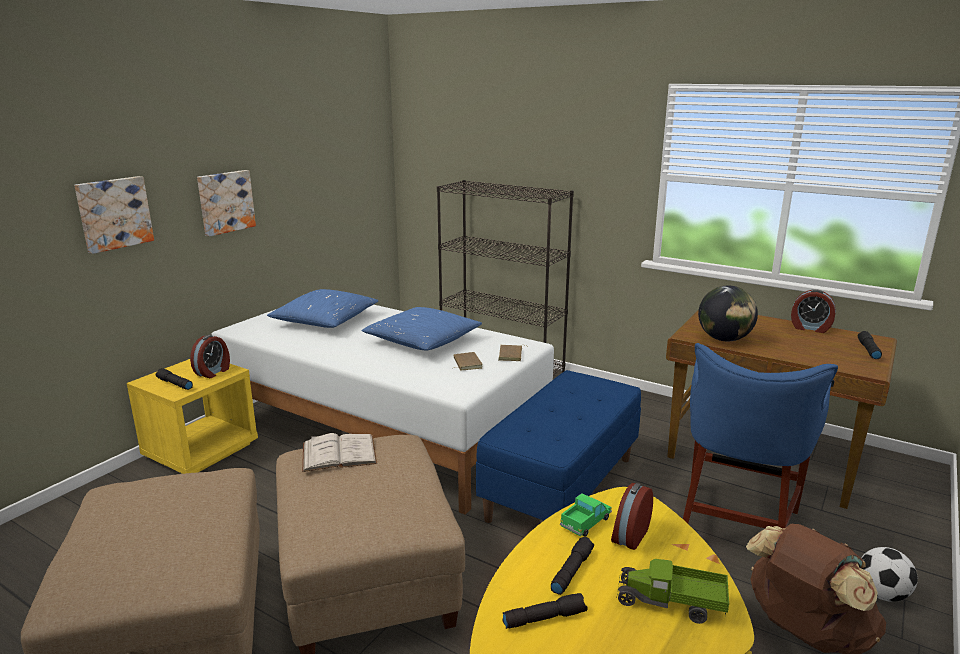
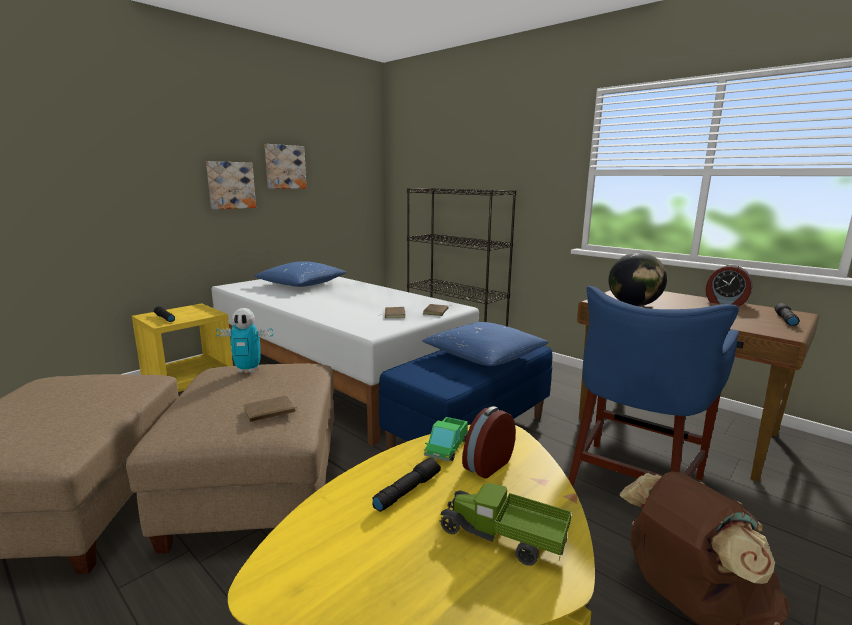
camera: 10 degrees right, 5 degrees down
picture [74,176,154,254] -> picture moved to [265,144,307,189]
alarm clock [190,335,230,378] -> none
white book [302,433,377,472] -> toy robot [216,308,273,372]
blue pillow [362,307,482,350] -> blue pillow moved to [423,322,549,366]
black flashlight [502,593,588,629] -> none
toy truck [560,493,612,537] -> toy truck turned 150 degrees clockwise [424,417,468,462]
football [861,547,918,602] -> none
none -> brown book [243,395,298,422]

